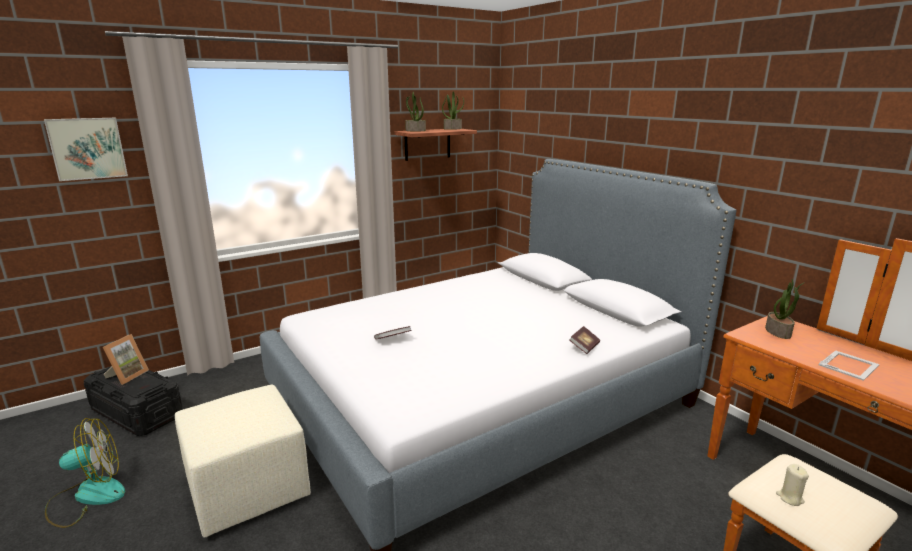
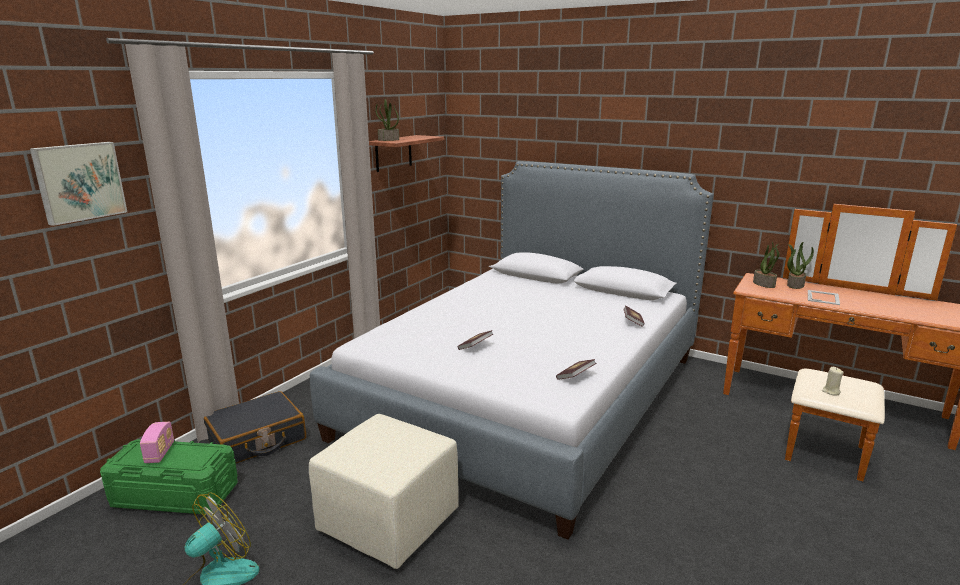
camera: 25 degrees left, 0 degrees up
black storage box [84,366,182,436] -> green storage box [100,439,238,515]
picture frame [103,334,149,385] -> radio [140,422,174,463]
potted plant [442,91,464,130] -> potted plant moved to [787,242,814,289]
none -> black suitcase [204,391,306,463]
none -> book [556,359,596,380]

